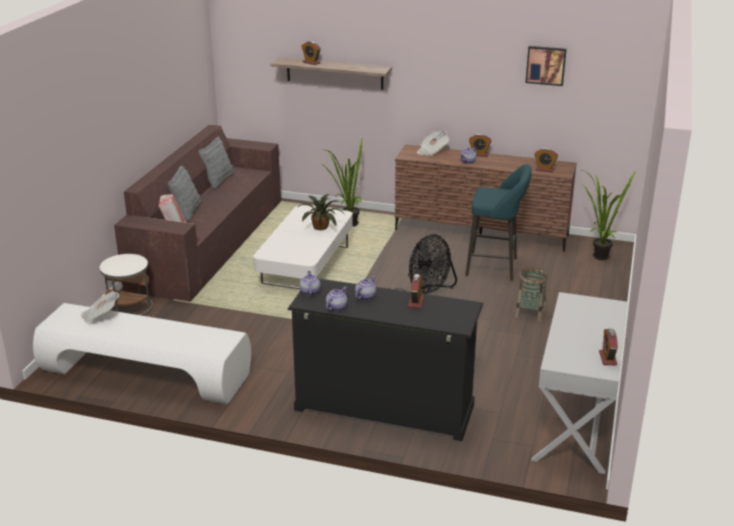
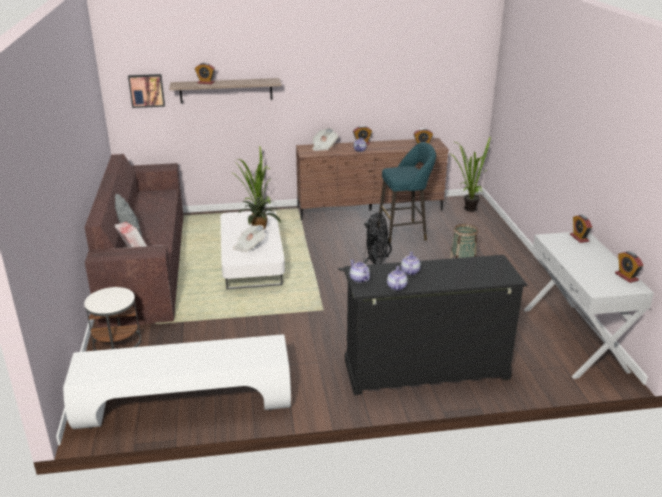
camera: 25 degrees left, 0 degrees up
newspaper [80,291,119,323] -> newspaper moved to [233,225,265,252]
grey pillow [199,137,234,189] -> none
alarm clock [408,274,424,308] -> alarm clock moved to [570,215,592,243]
picture [526,46,567,86] -> picture moved to [128,74,165,108]

